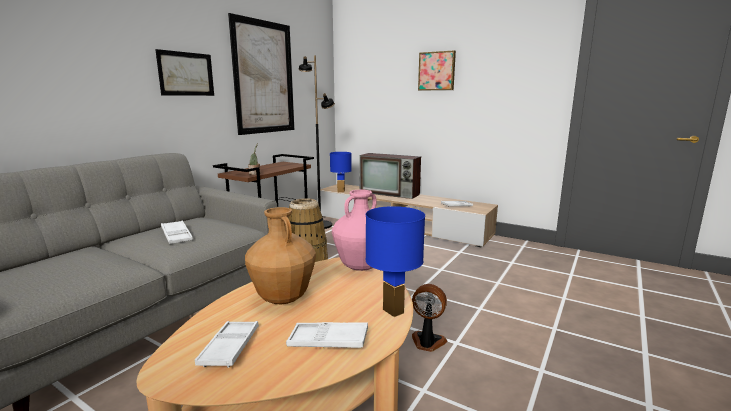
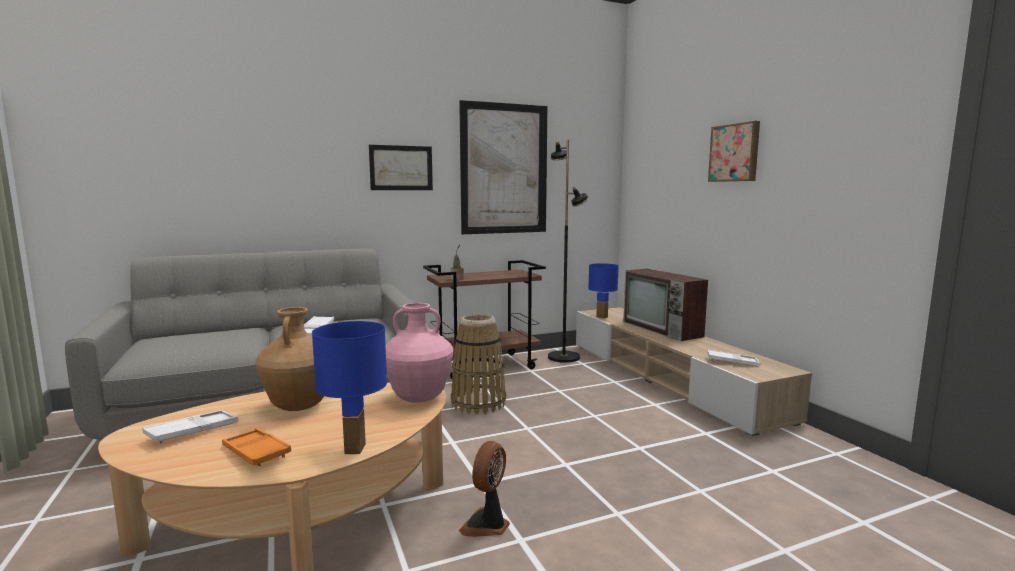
camera: 35 degrees right, 5 degrees down
white tray [286,322,368,348] -> orange tray [222,428,291,466]
fan [412,284,447,352] -> fan turned 120 degrees counterclockwise [459,441,510,537]

